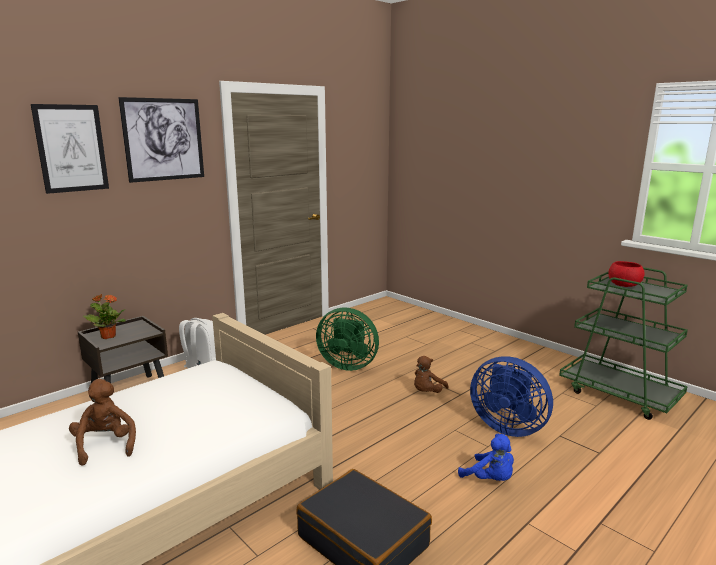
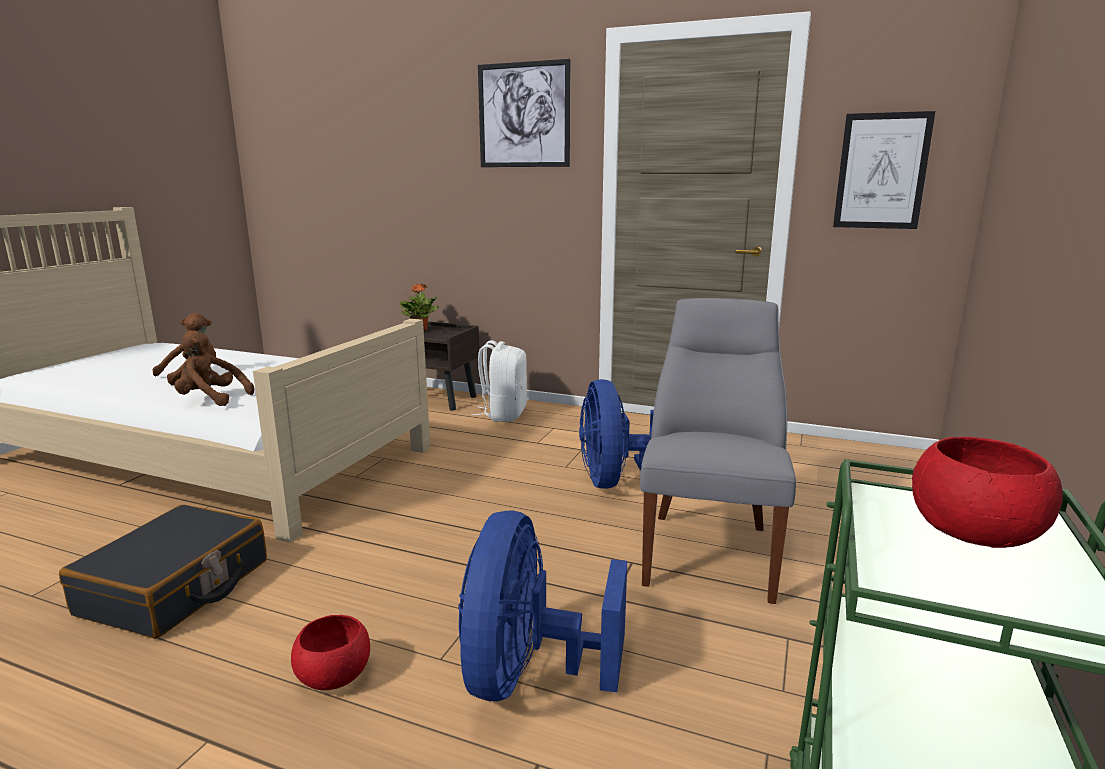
camera: 65 degrees right, 0 degrees up
picture [31,104,109,194] -> picture moved to [833,111,935,229]
green fan [316,308,379,371] -> blue fan [579,379,654,489]
brown plush toy [414,356,449,393] -> brown plush toy moved to [174,330,254,406]
blue plush toy [458,434,514,481] -> red bowl [291,615,370,690]
none -> grey chair [640,298,796,604]

